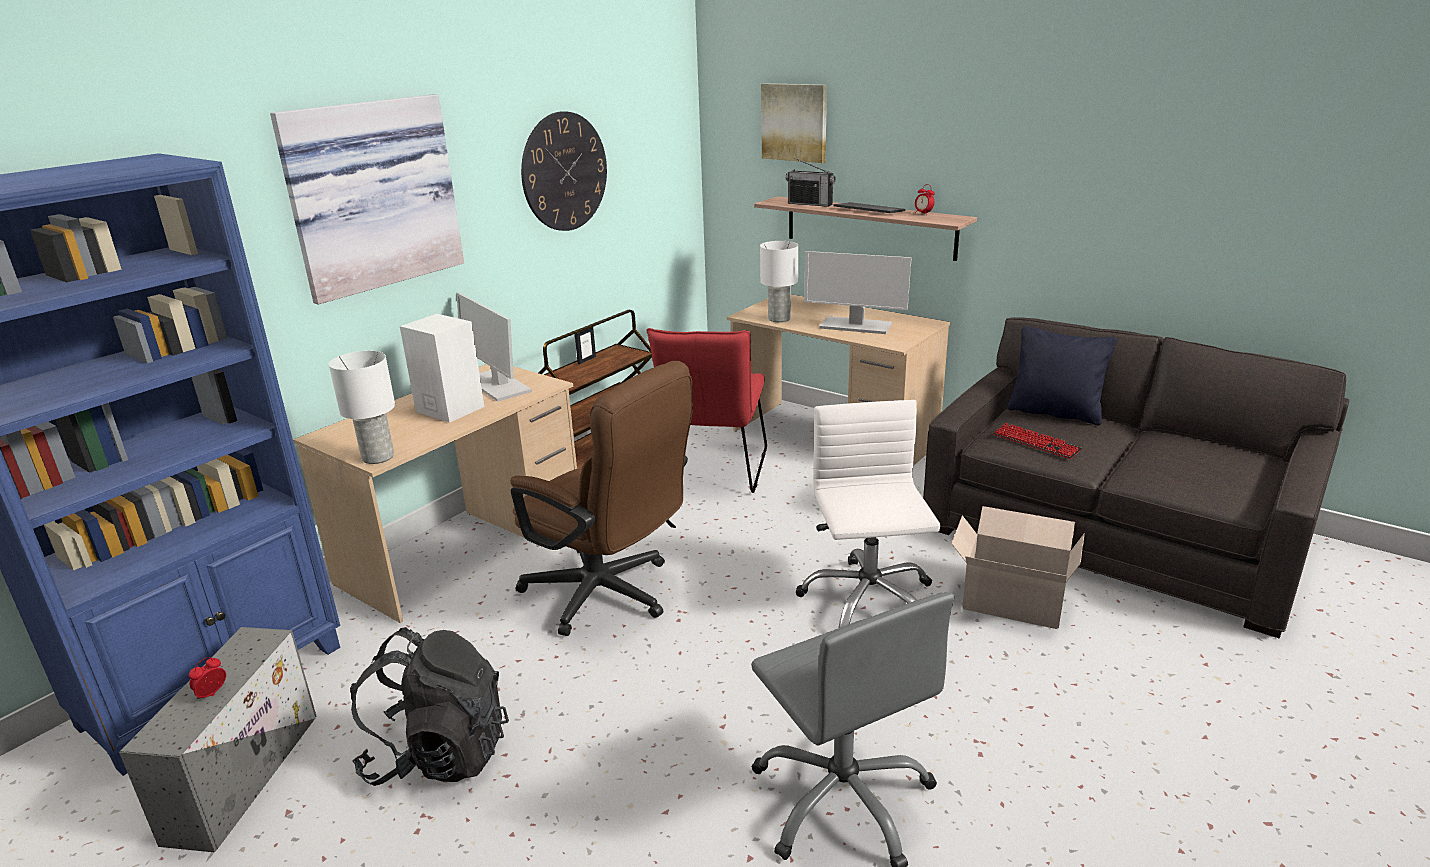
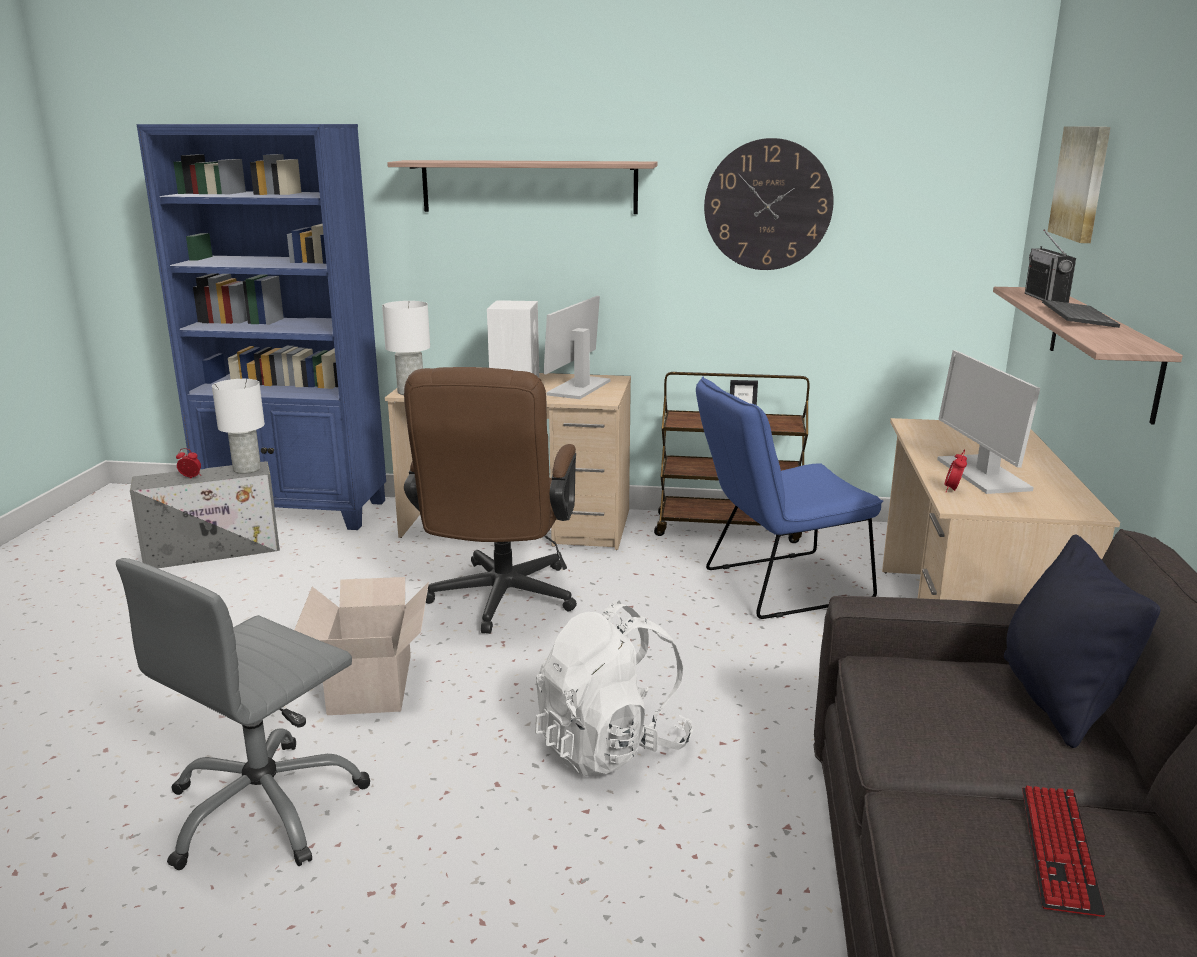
camera: 60 degrees right, 5 degrees down
picture [270,94,464,304] -> shelf [387,160,657,214]
black backpack [350,627,509,786] -> none
red chair [646,328,767,493] -> blue chair [696,376,883,619]
white table lamp [760,241,798,322] -> white table lamp moved to [212,379,265,474]
white office chair [796,400,941,628] -> white backpack [535,600,693,776]
alarm clock [915,184,935,214] -> alarm clock moved to [944,450,967,493]
cardboard box [951,506,1085,629] -> cardboard box moved to [294,577,429,715]
keyboard [993,423,1082,459] -> keyboard moved to [1022,786,1105,917]

